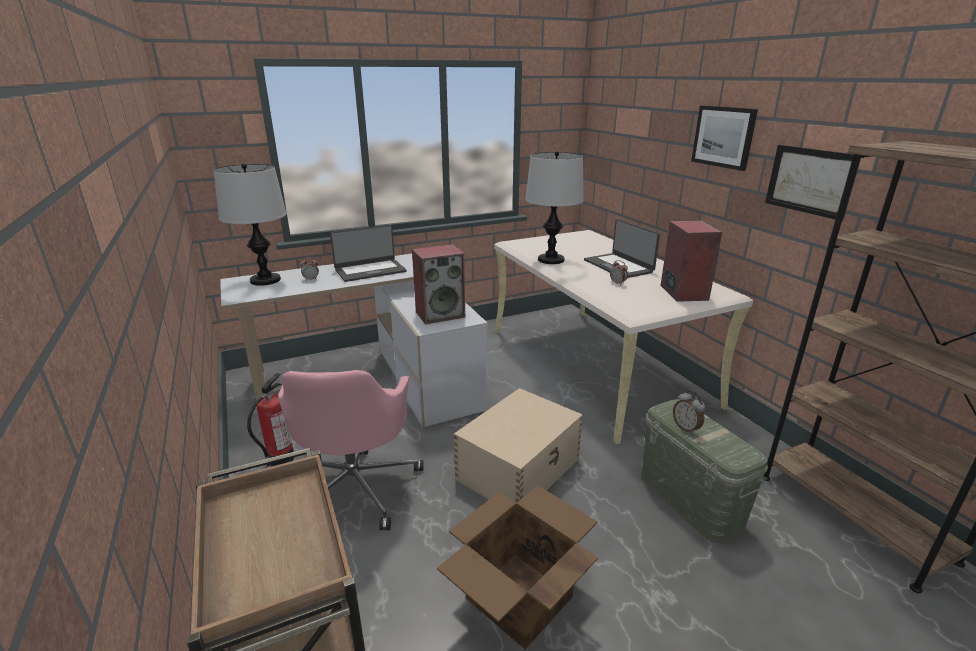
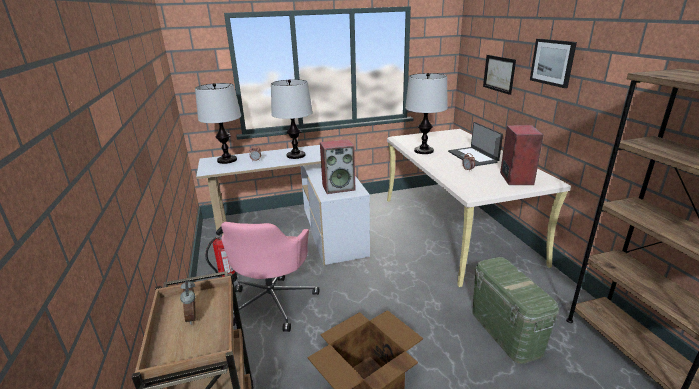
camera: 10 degrees right, 0 degrees up
laptop [330,225,407,282] -> table lamp [271,79,313,159]
beige storage box [454,388,583,503] -> none
alarm clock [673,391,705,434] -> alarm clock moved to [180,280,196,325]
picture [765,145,861,221] -> picture moved to [483,55,516,95]

